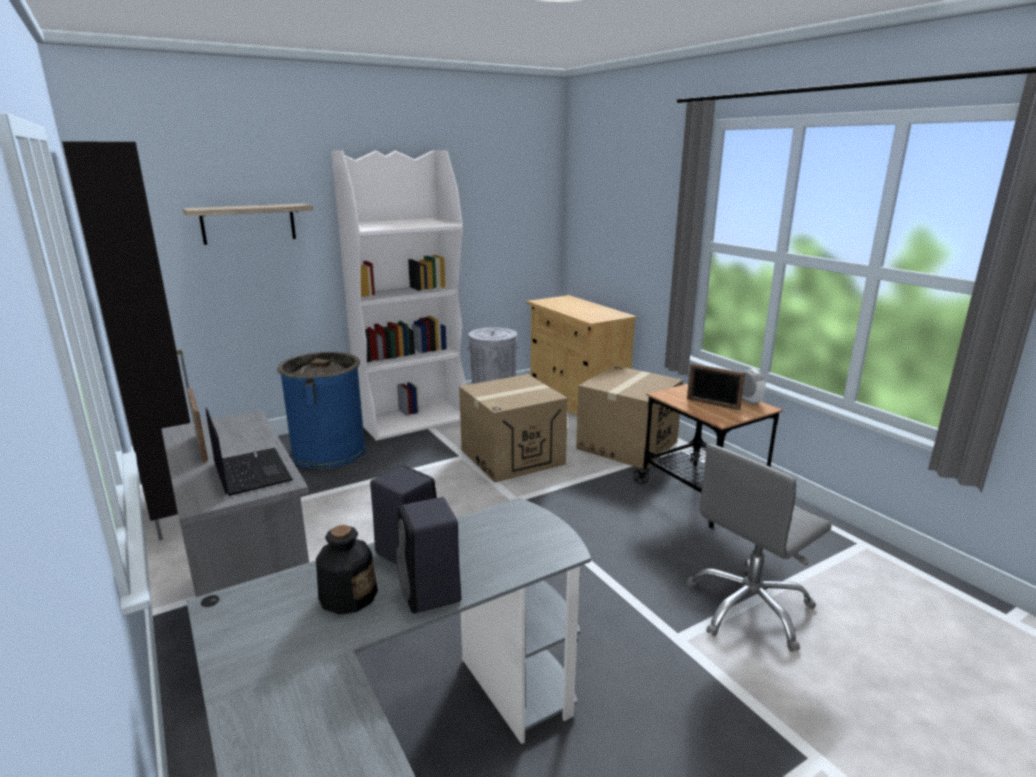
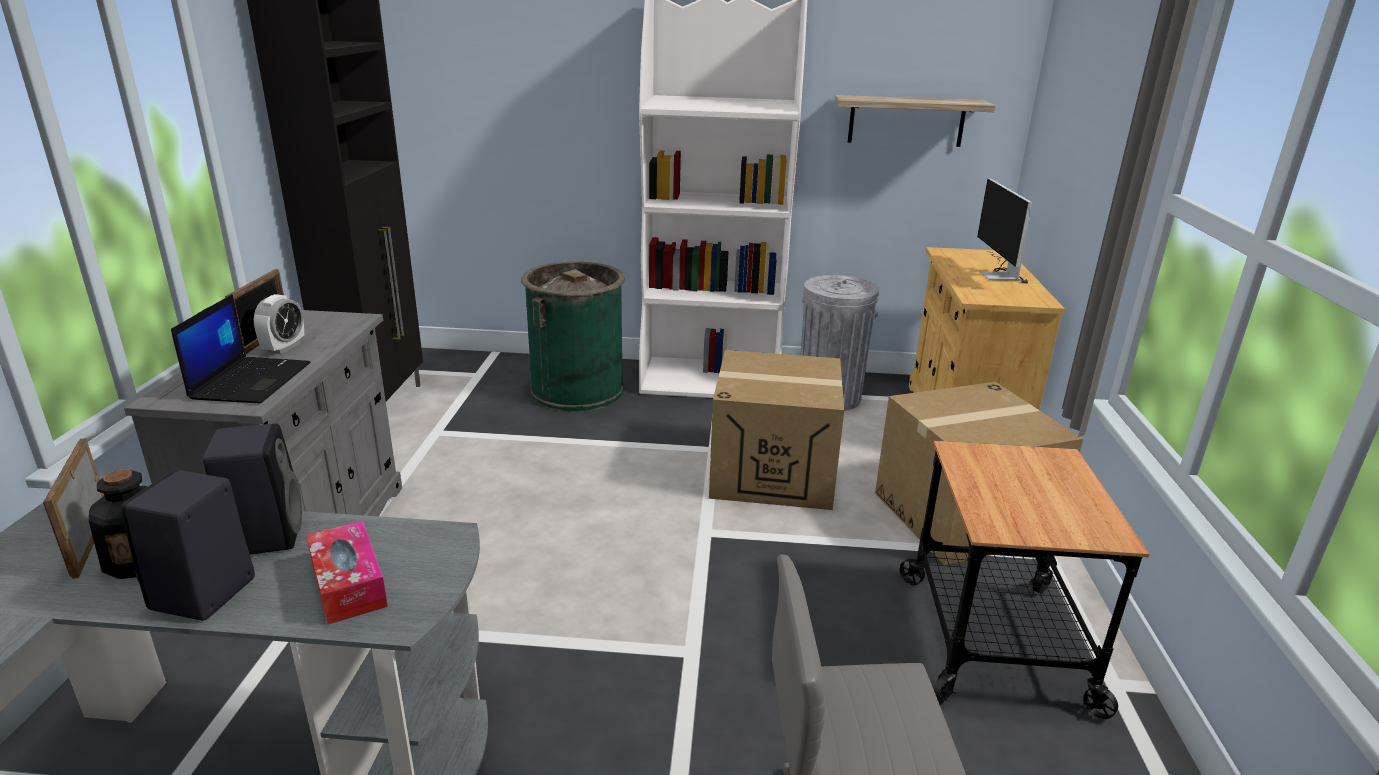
camera: 35 degrees right, 5 degrees up
shelf [183,204,313,245] -> shelf moved to [835,95,996,147]
blue trash can [277,352,366,469] -> green trash can [521,262,625,412]
picture frame [687,363,745,410] -> picture frame moved to [43,438,104,579]
alarm clock [742,368,766,405] -> alarm clock moved to [254,294,304,354]
none -> tissue box [306,521,388,625]
none -> monitor [977,178,1032,284]

